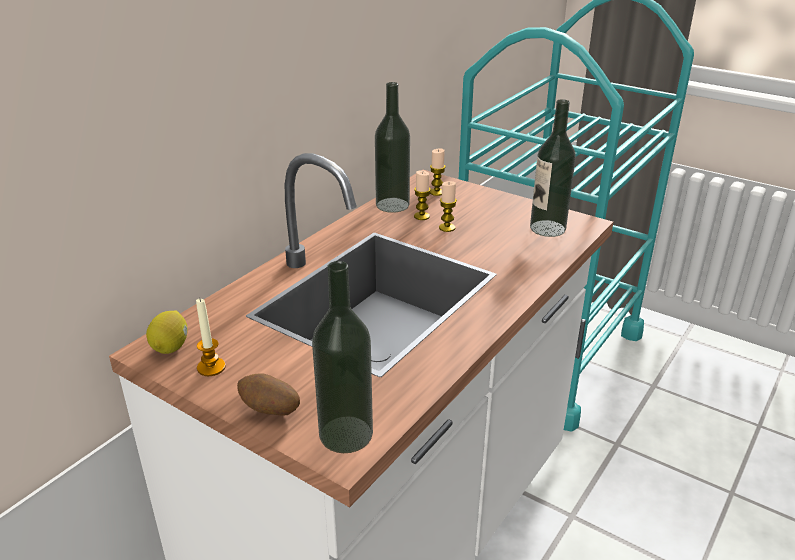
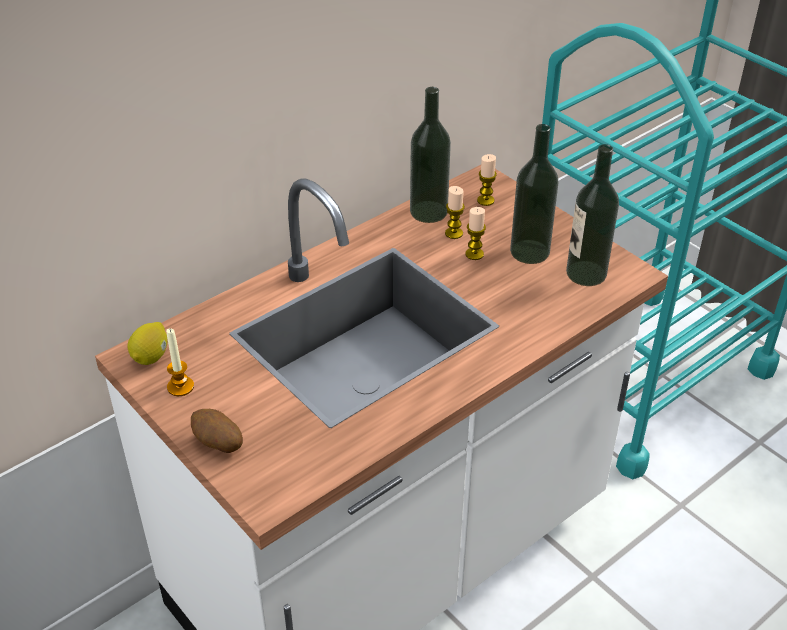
camera: 15 degrees right, 10 degrees up
bottle [312,261,373,453] -> bottle moved to [510,124,559,264]

